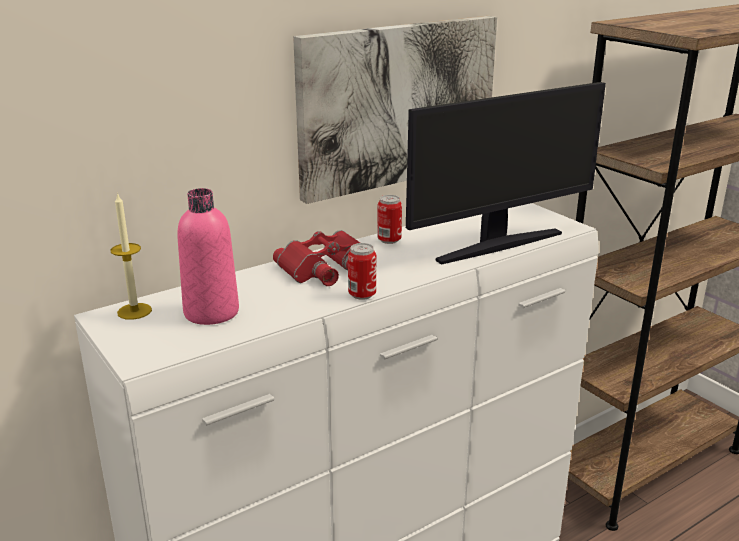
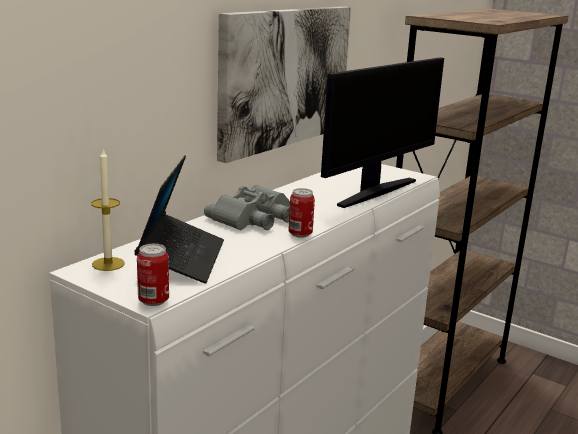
camera: 20 degrees left, 5 degrees down
pink bottle [177,188,239,325] -> laptop [134,155,224,284]
red binoculars [273,230,360,286] -> grey binoculars [204,185,290,230]
can [377,195,402,244] -> can moved to [137,244,169,306]

